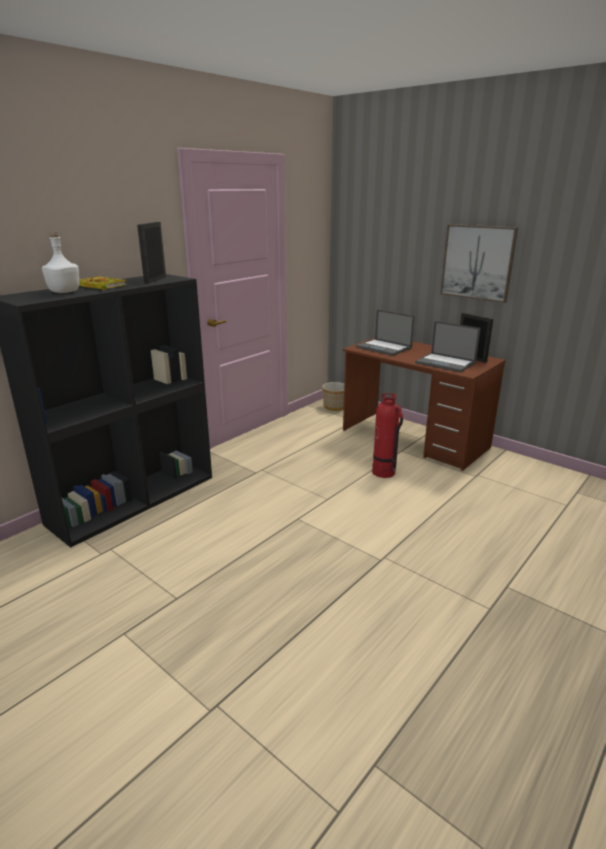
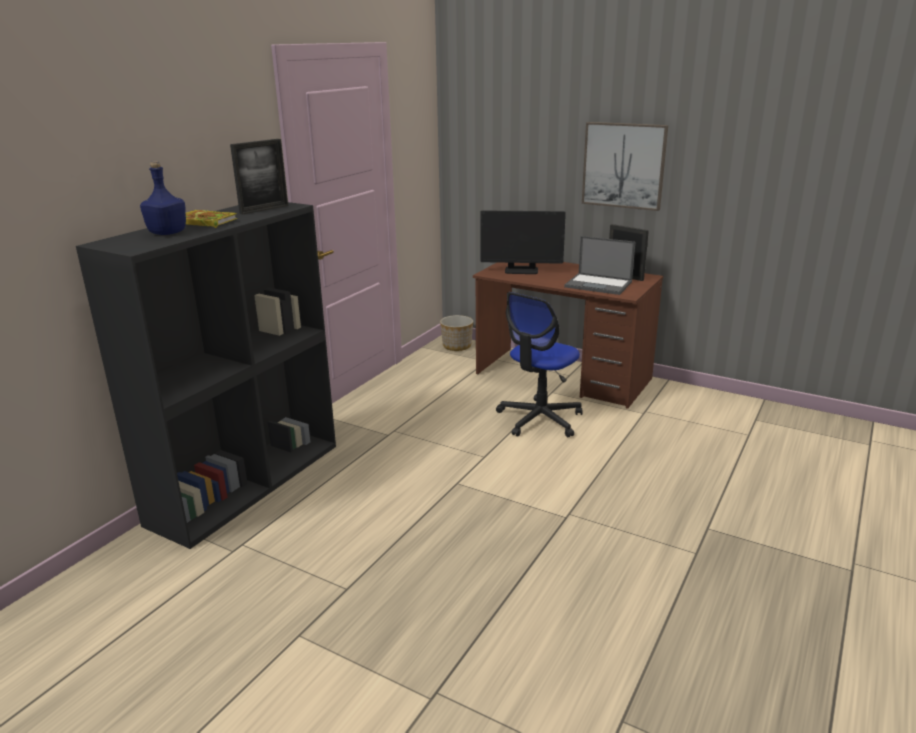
camera: 10 degrees left, 0 degrees up
white bottle [42,232,79,293] -> blue bottle [140,161,186,235]
picture frame [137,222,166,284] -> picture frame turned 135 degrees counterclockwise [230,139,288,215]
laptop [356,310,415,356] -> monitor [480,210,566,274]
fire extinguisher [372,393,403,478] -> office chair [496,292,583,437]

